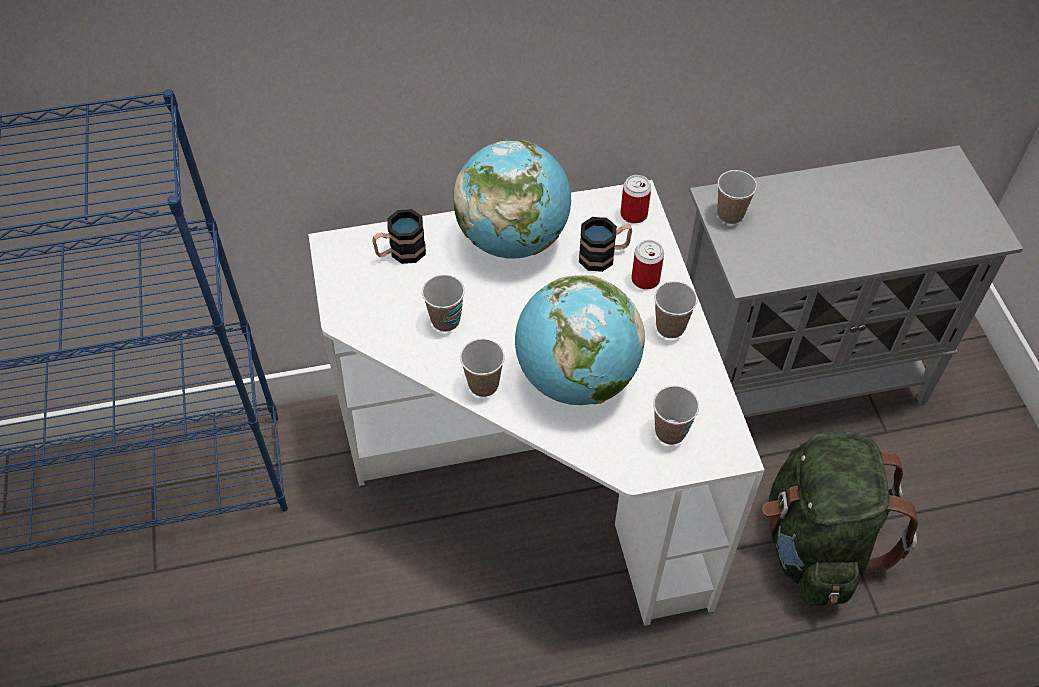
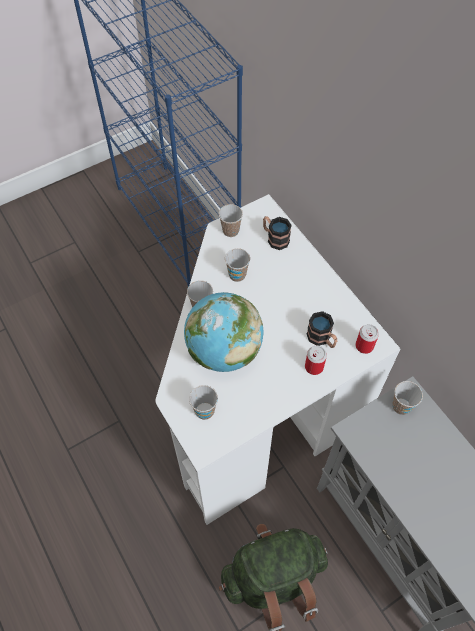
camera: 70 degrees right, 5 degrees up
globe [453,139,571,259] -> none
cup [654,281,698,338] -> cup moved to [219,204,243,237]

